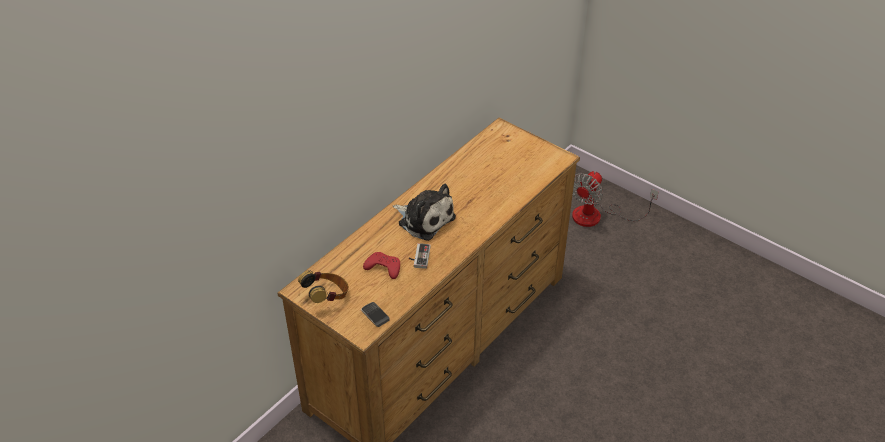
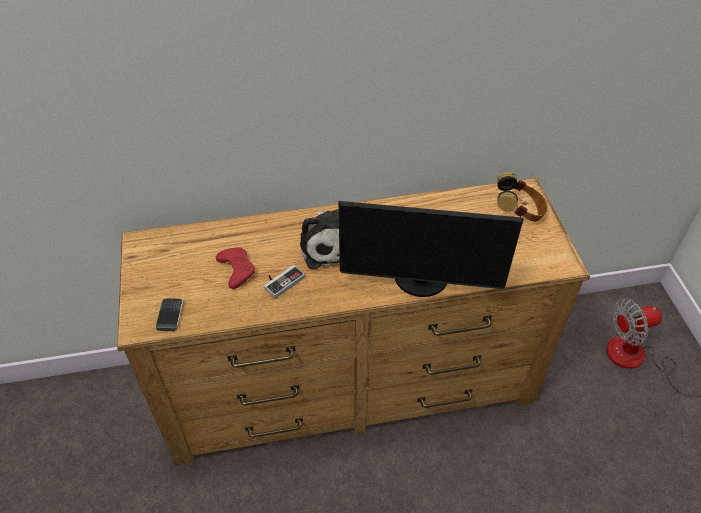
camera: 40 degrees right, 5 degrees up
headphones [298,271,349,303] -> headphones moved to [497,172,548,222]
none -> monitor [338,201,524,297]

